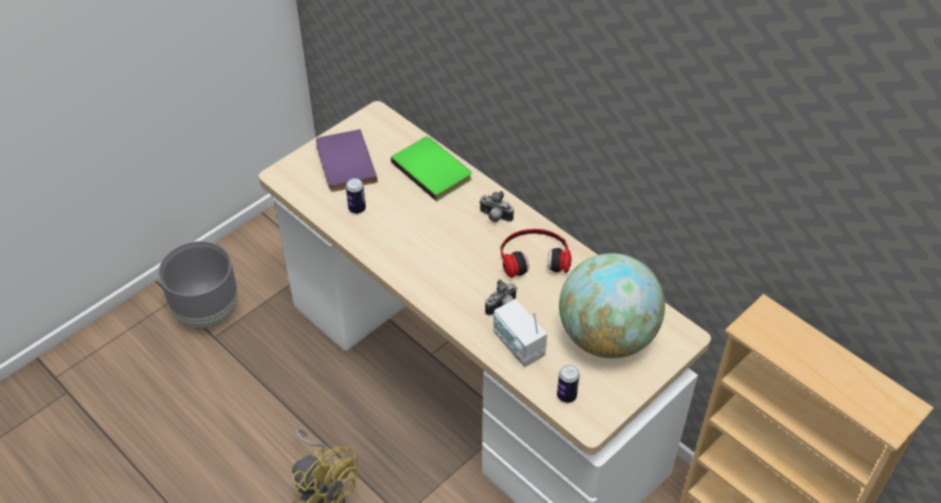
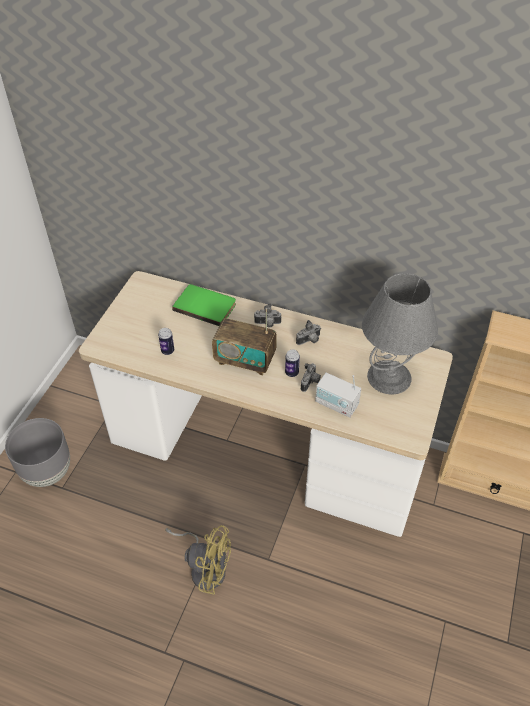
camera: 25 degrees left, 0 degrees up
purple book [316,129,378,192] -> none
headphones [500,229,572,278] -> camera [296,320,321,345]
can [557,365,580,403] -> can moved to [285,349,300,377]
globe [559,253,665,358] -> grey table lamp [362,273,438,394]
none -> radio [212,308,277,375]

